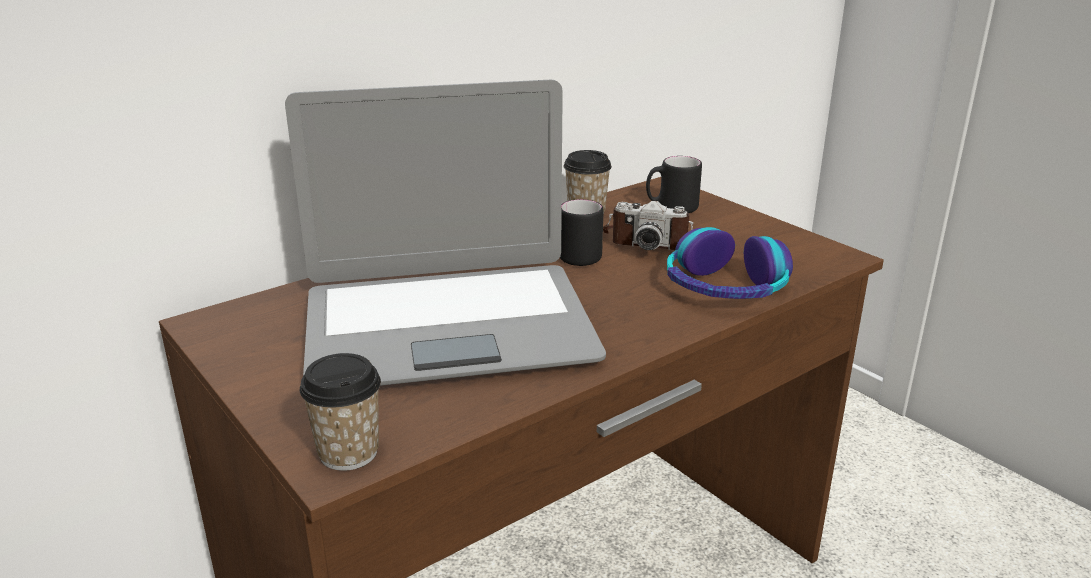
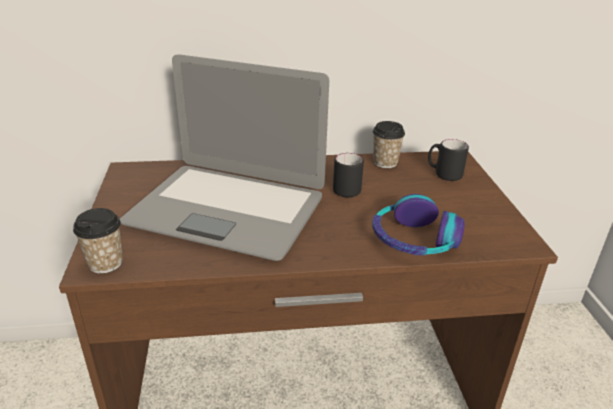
camera: 30 degrees right, 5 degrees up
camera [603,201,693,250] -> none

